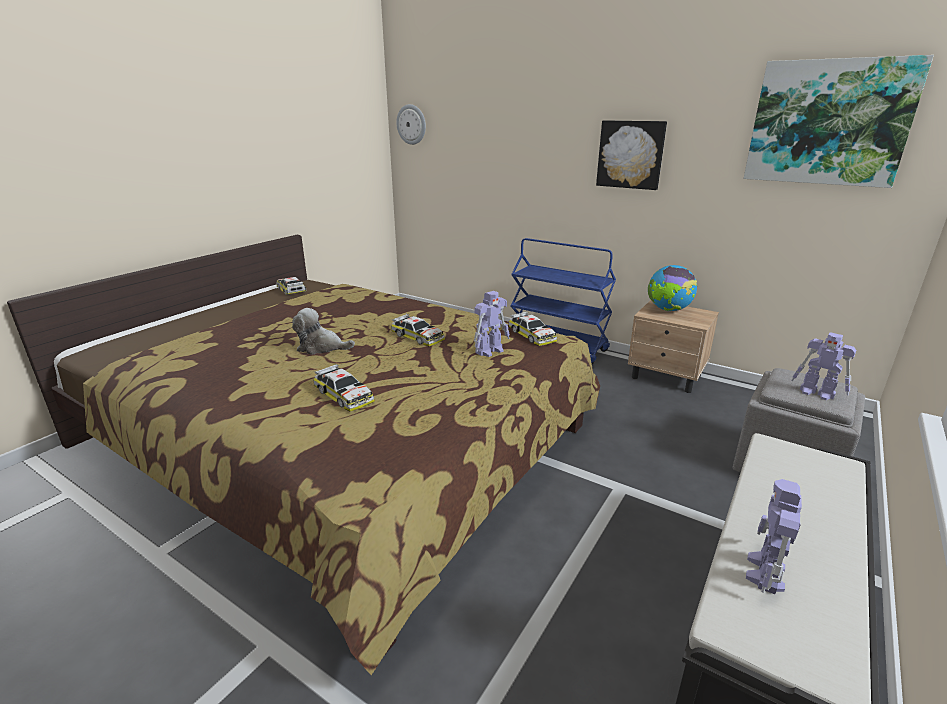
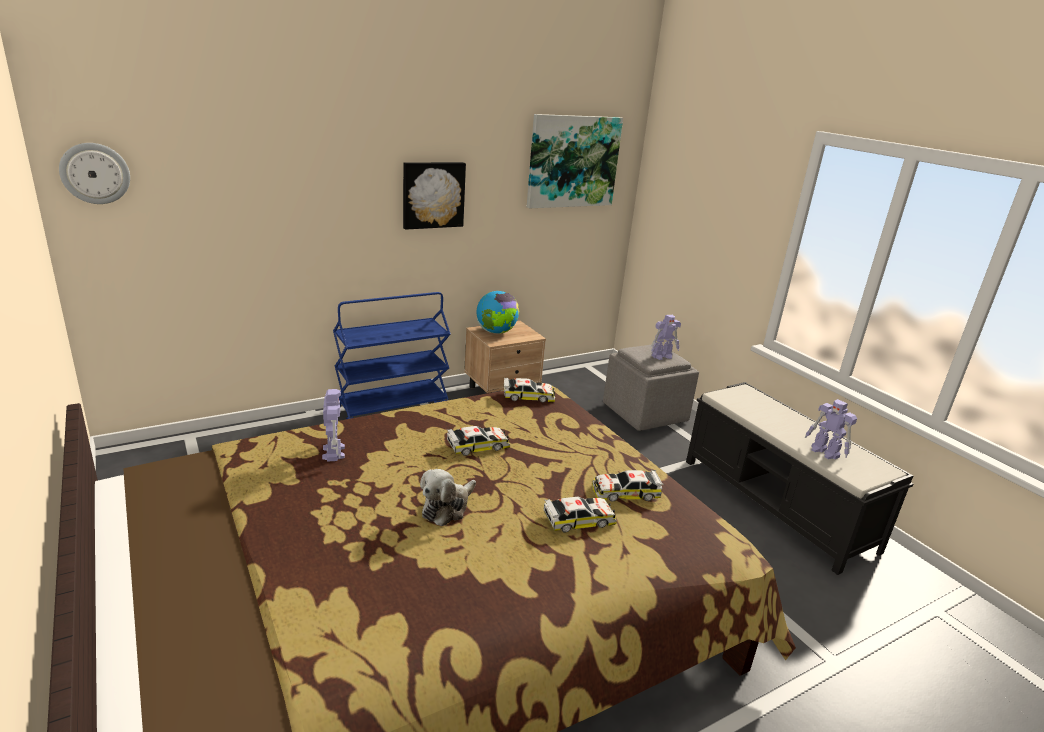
camera: 65 degrees left, 0 degrees up
toy car [276,277,306,295] -> toy car moved to [592,470,663,501]
toy robot [474,291,510,357] -> toy robot moved to [322,389,345,462]

